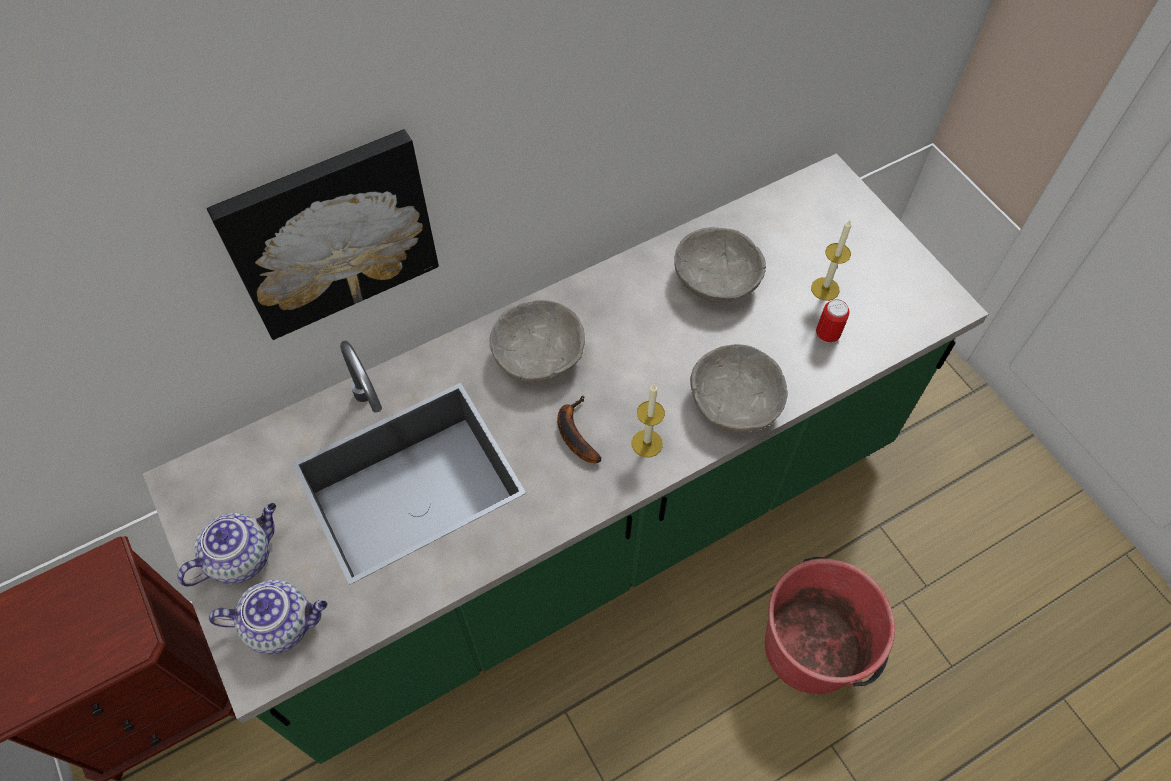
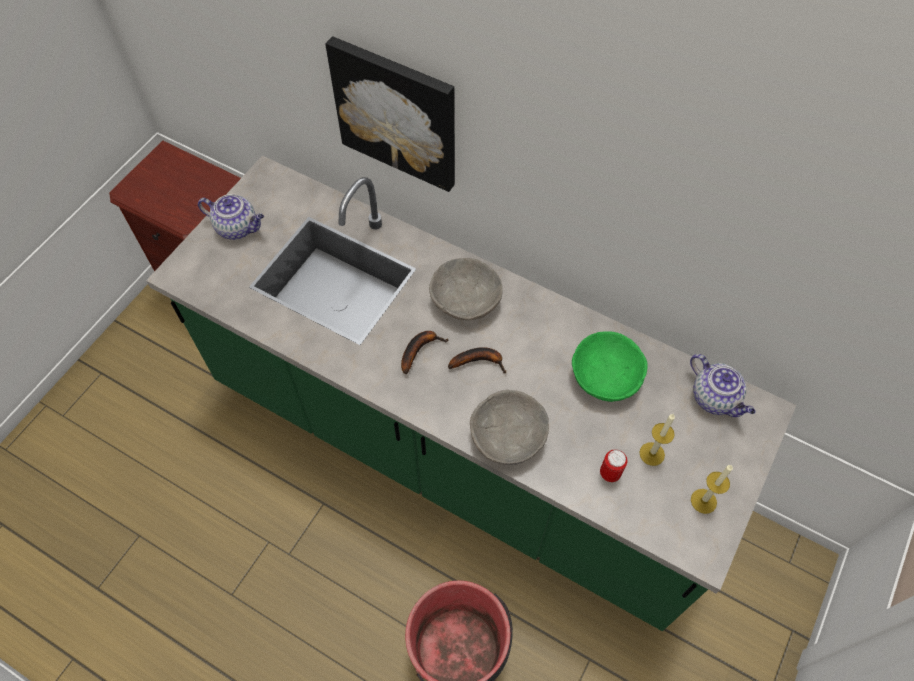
camera: 60 degrees right, 0 degrees up
teapot [209,580,328,654] -> teapot moved to [690,354,756,417]
candle [632,385,665,457] -> candle moved to [691,465,733,514]
grey bowl [674,227,766,303] -> green bowl [572,331,648,402]
none -> banana [448,347,506,374]

